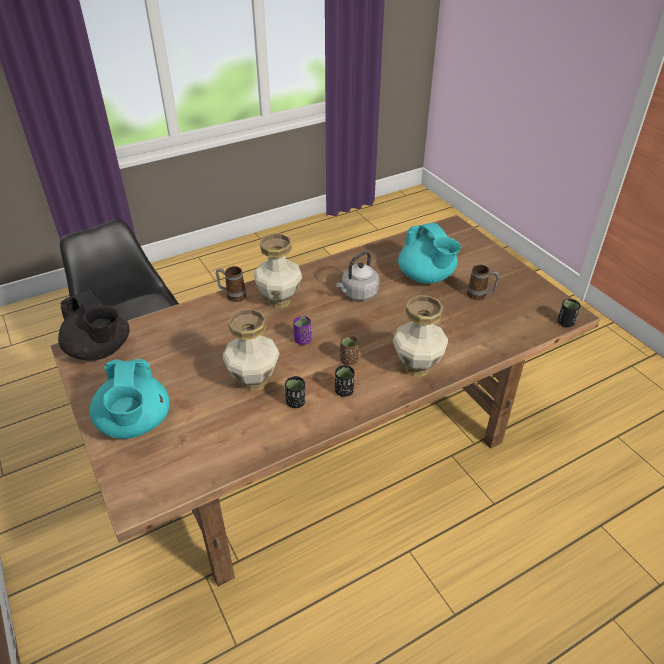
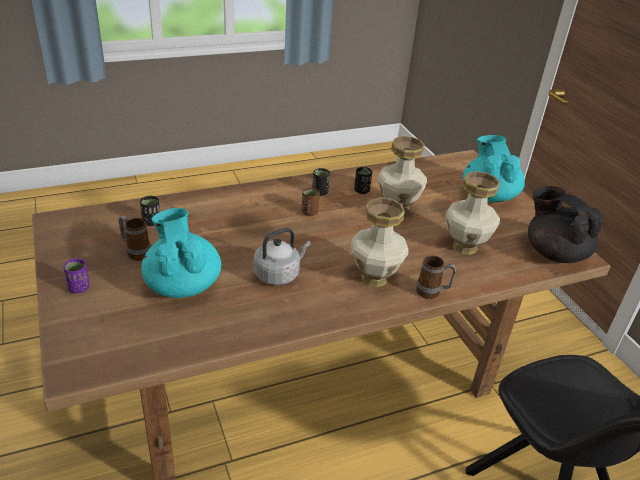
camera: 175 degrees left, 5 degrees down
purple cup [293,316,312,345] -> purple cup moved to [63,259,90,293]
vase [393,295,448,377] -> vase moved to [445,171,500,255]
black cup [558,299,581,327] -> black cup moved to [140,196,160,226]

